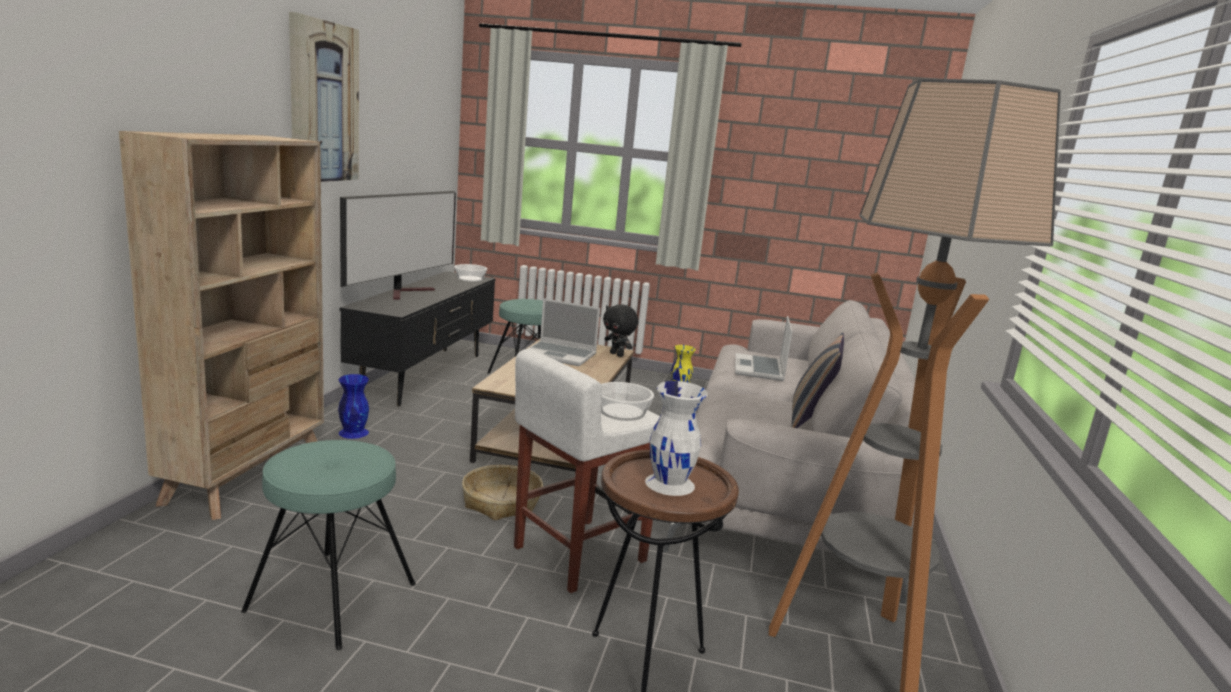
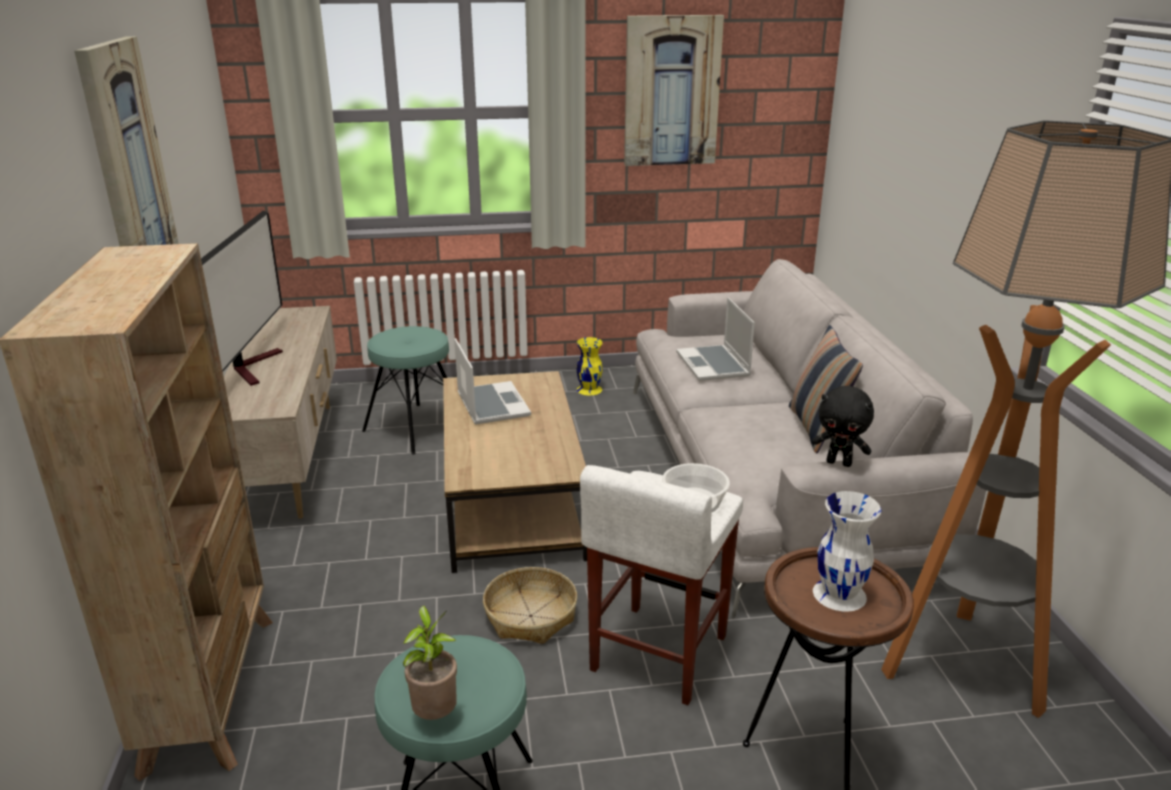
camera: 20 degrees left, 10 degrees up
blue vase [338,374,369,439] -> none
black tv stand [339,271,496,406] -> beige tv stand [224,306,337,519]
bowl [454,264,487,282] -> none
laptop [527,298,600,366] -> laptop turned 105 degrees counterclockwise [454,338,531,425]
black plush toy [603,304,638,357] -> black plush toy moved to [812,386,874,467]
none -> potted plant [402,606,457,720]
none -> picture [624,15,724,166]

